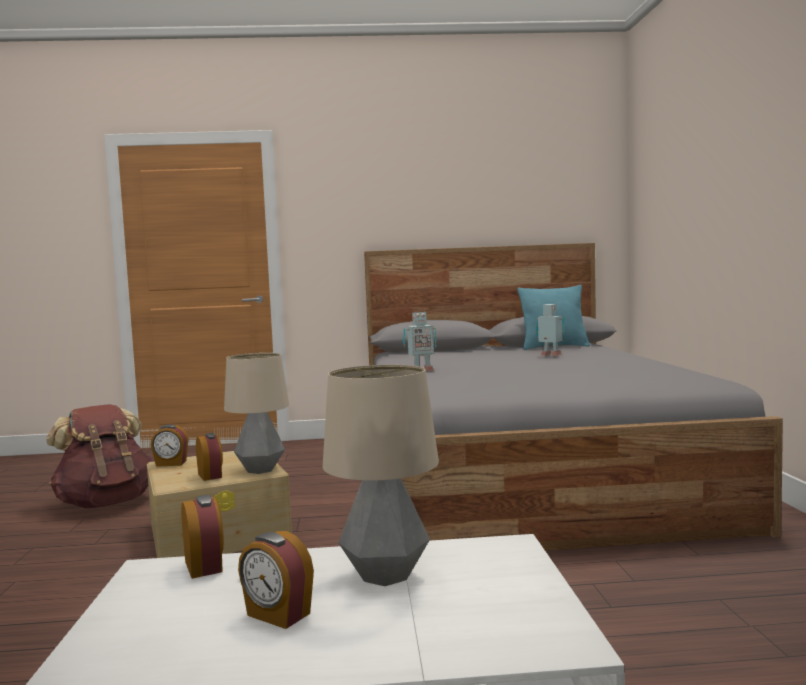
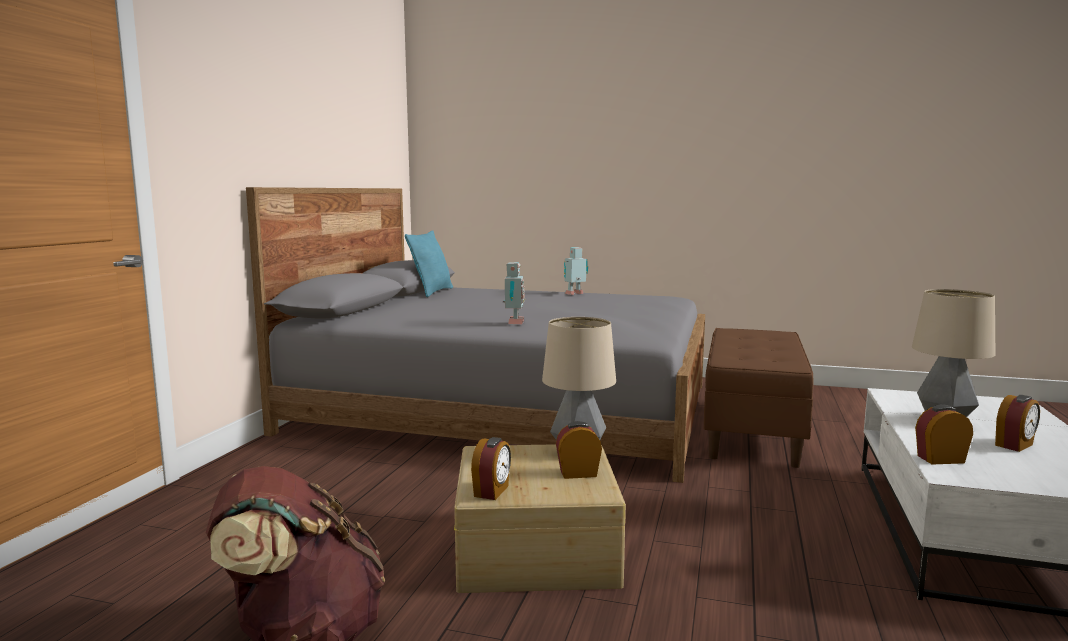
camera: 70 degrees left, 5 degrees up
toy robot [536,304,564,356] -> toy robot moved to [564,247,588,295]
none -> brown bench [704,328,814,468]

